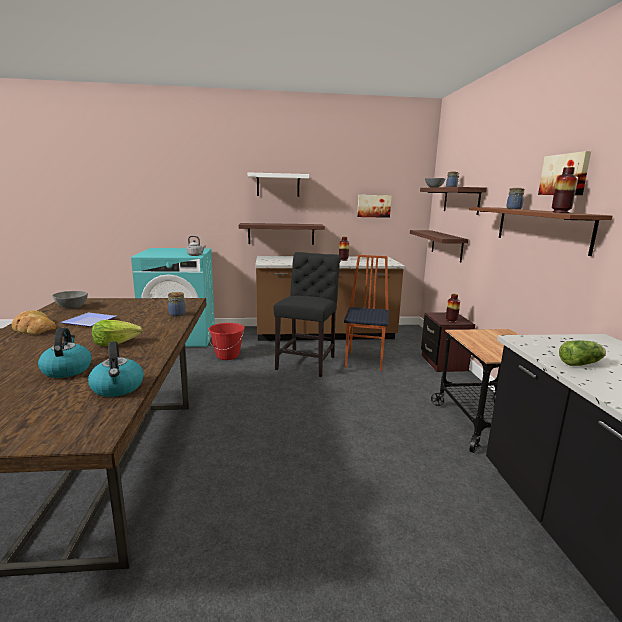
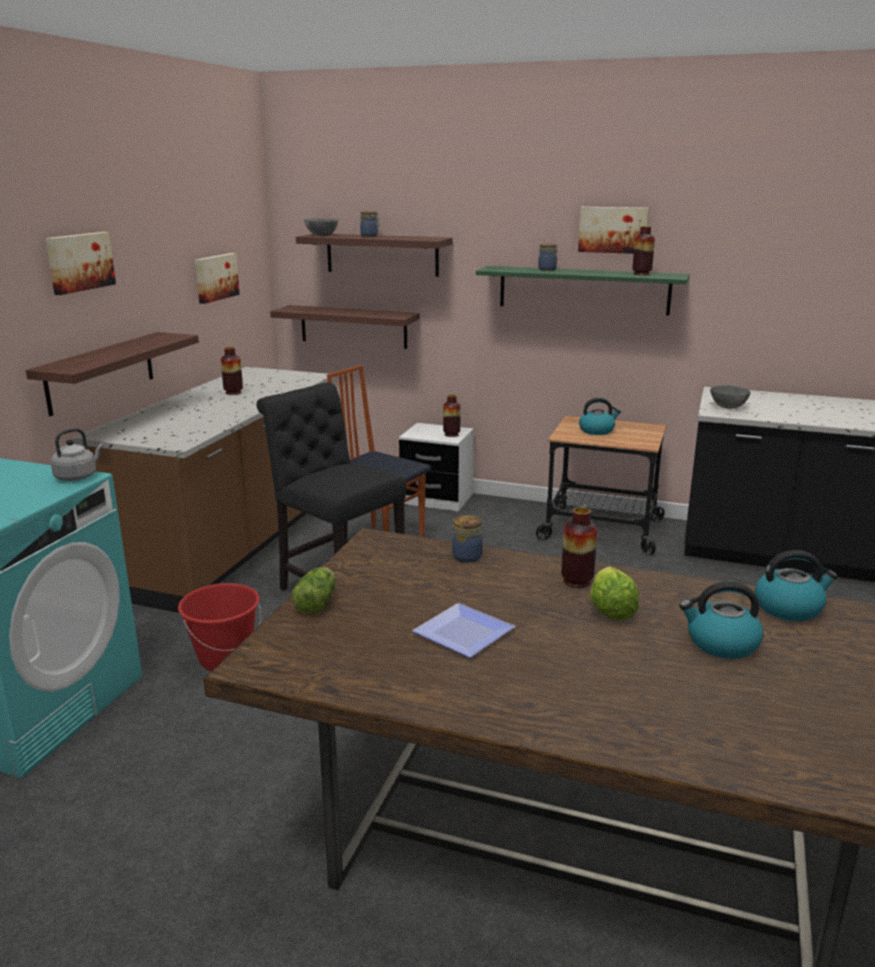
camera: 65 degrees left, 5 degrees up
bread [12,310,56,335] -> none
grey bowl [52,291,88,309] -> grey bowl moved to [710,385,751,409]
white shelf [248,172,309,197] -> picture [45,232,116,295]
brown nightstand [421,312,475,372] -> white nightstand [399,423,474,511]
brown shelf [469,207,613,256] -> green shelf [476,266,690,316]
lettuce [559,340,606,366] -> lettuce moved to [291,567,336,614]
none -> vase [561,507,598,588]
none -> kettle [579,398,621,435]

